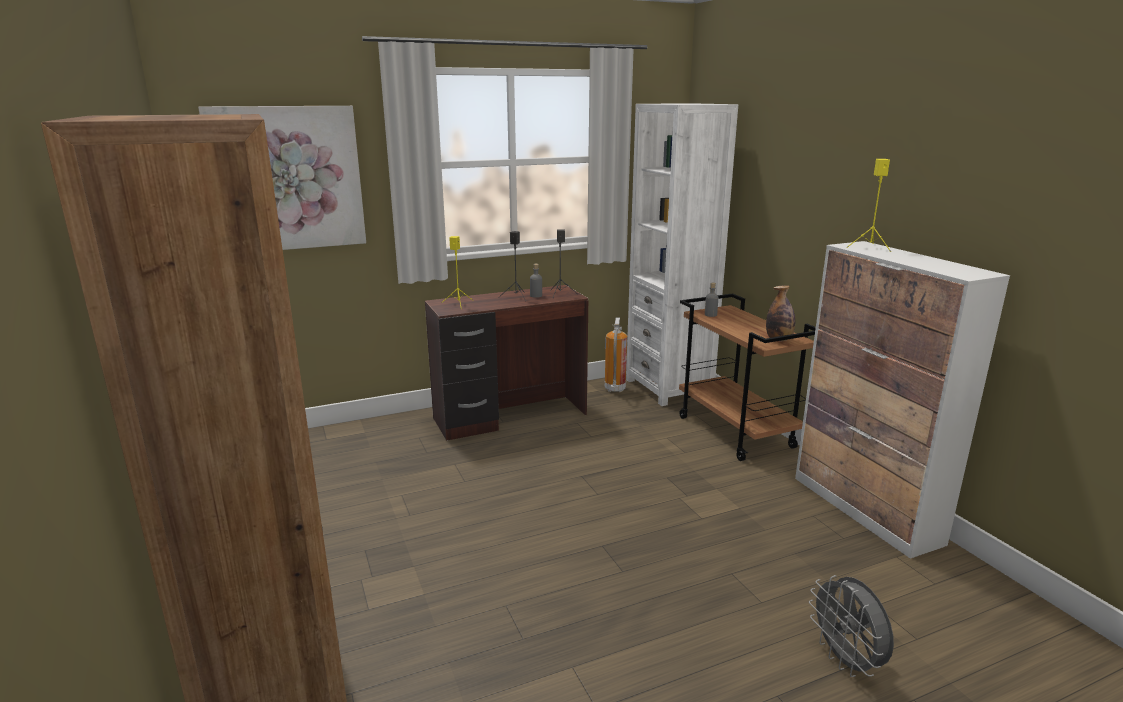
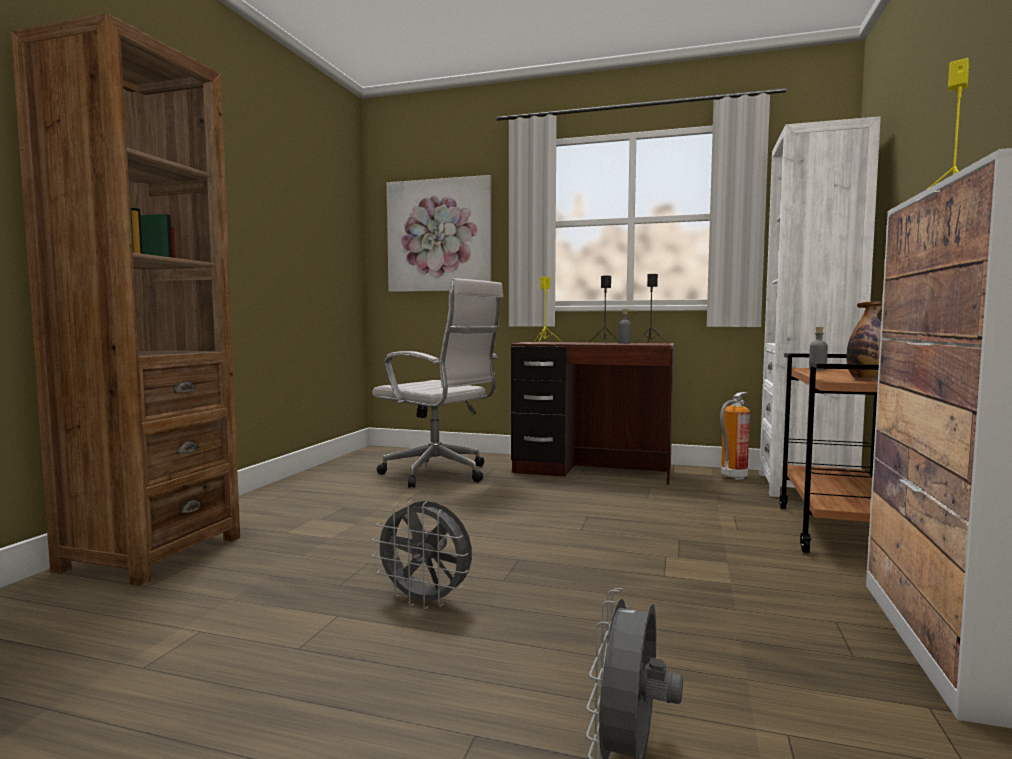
camera: 40 degrees right, 15 degrees down
none -> white office chair [372,278,503,488]
none -> grey fan [372,500,472,609]

